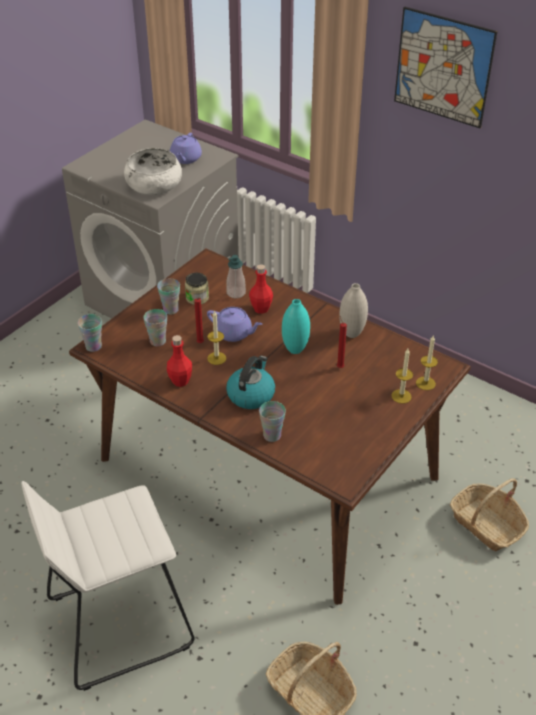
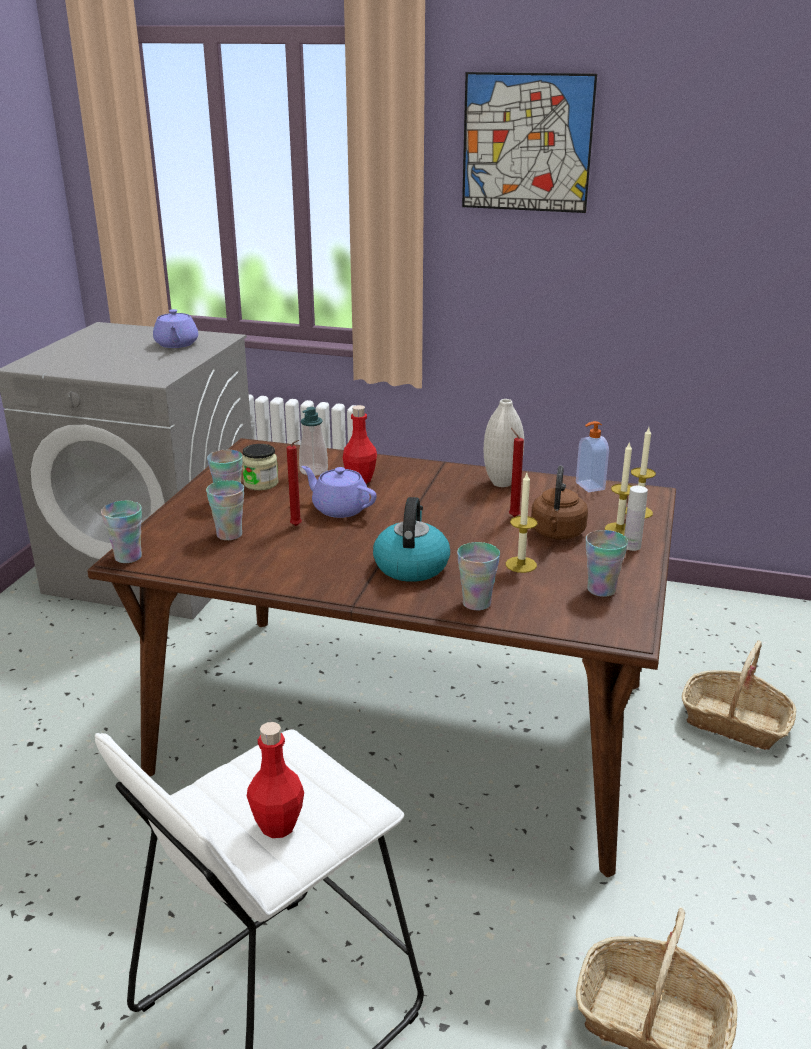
camera: 20 degrees left, 15 degrees down
white bowl [124,148,182,195] -> none
red bottle [167,335,192,387] -> red bottle moved to [247,722,304,838]
purple teapot [207,307,262,342] -> purple teapot turned 150 degrees counterclockwise [301,466,377,518]
candle [207,310,226,365] -> candle moved to [506,473,538,573]
turquoise vase [282,299,310,354] -> none
none -> brown kettle [531,466,588,540]
none -> soap dispenser [576,421,609,492]
none -> cup [586,530,628,597]
none -> white bottle [624,486,648,551]

